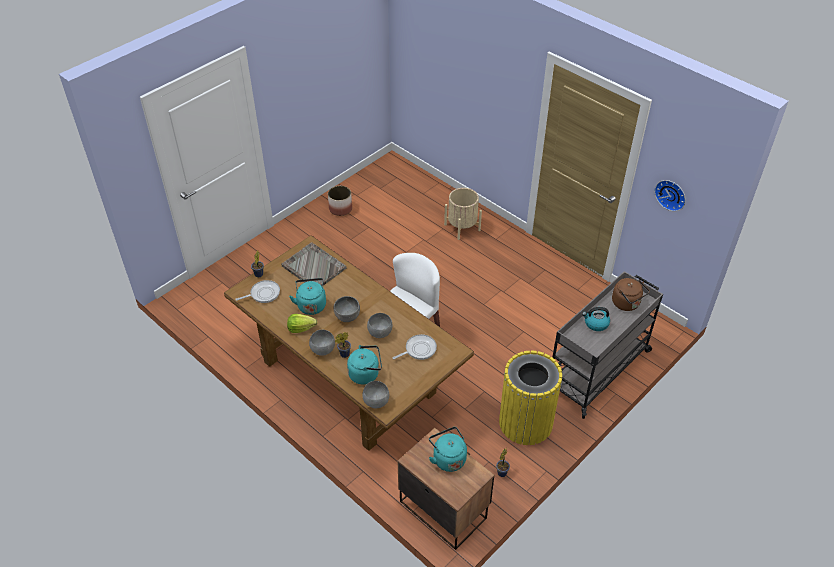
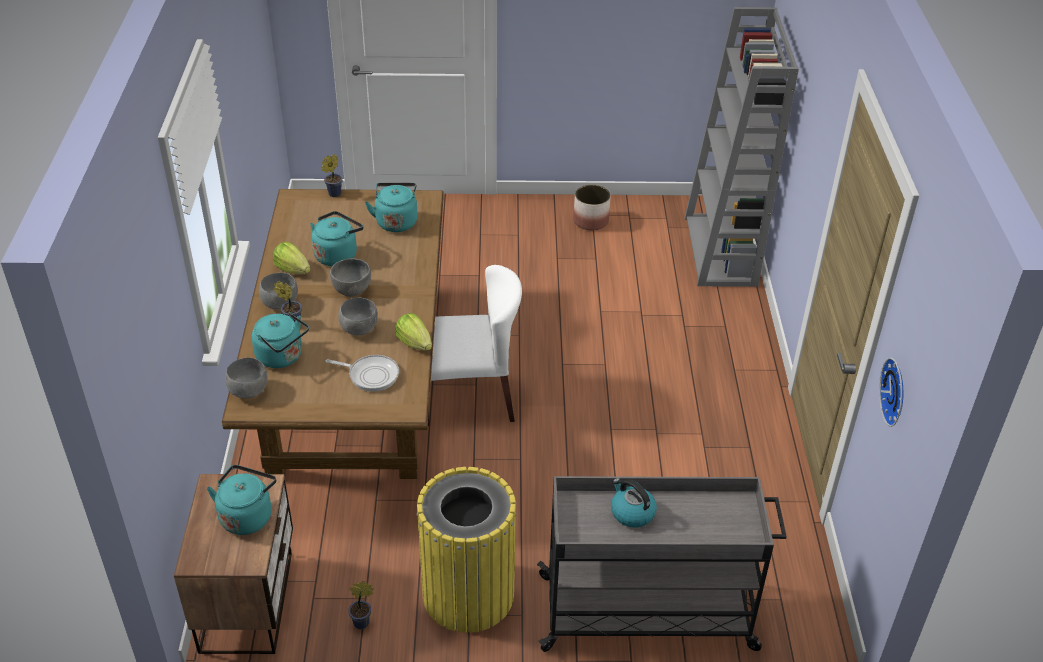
camera: 45 degrees right, 5 degrees down
frying pan [235,280,280,303] -> none
grey tray [281,242,346,286] -> turquoise kettle [365,183,418,232]
beige planter [444,188,482,240] -> none
brown kettle [612,278,650,311] -> none
none -> lettuce [395,313,432,351]
none -> grey bookcase [685,7,799,287]

